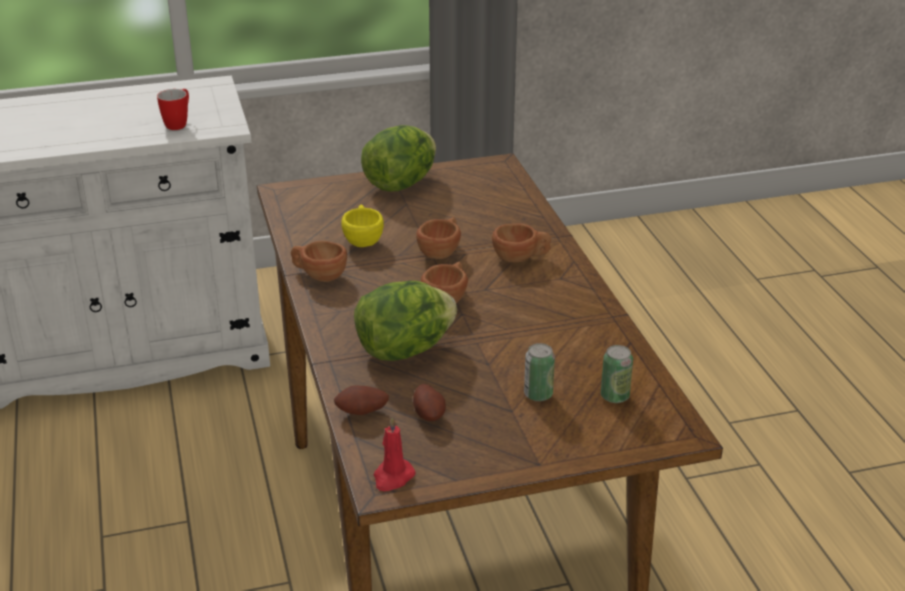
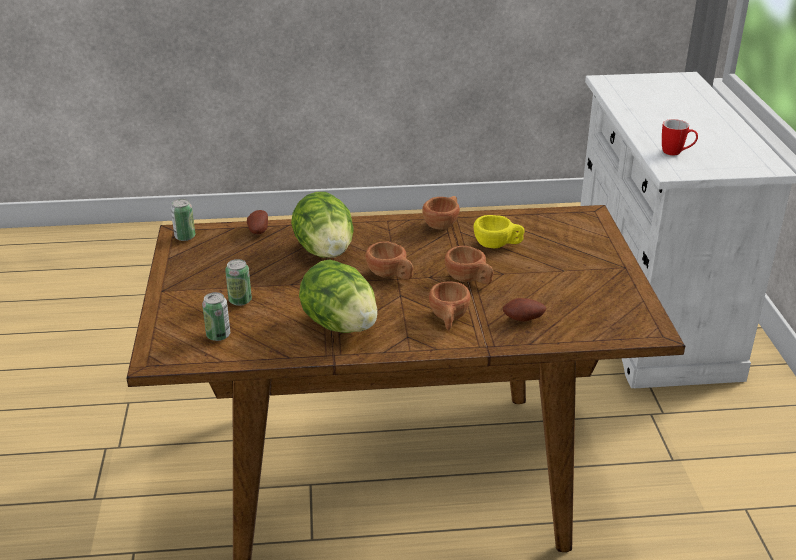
camera: 100 degrees right, 0 degrees up
lettuce [361,125,436,192] -> lettuce moved to [299,259,378,333]
red candle [374,417,416,491] -> can [171,199,195,241]
potato [413,384,446,421] -> potato moved to [503,298,546,322]

